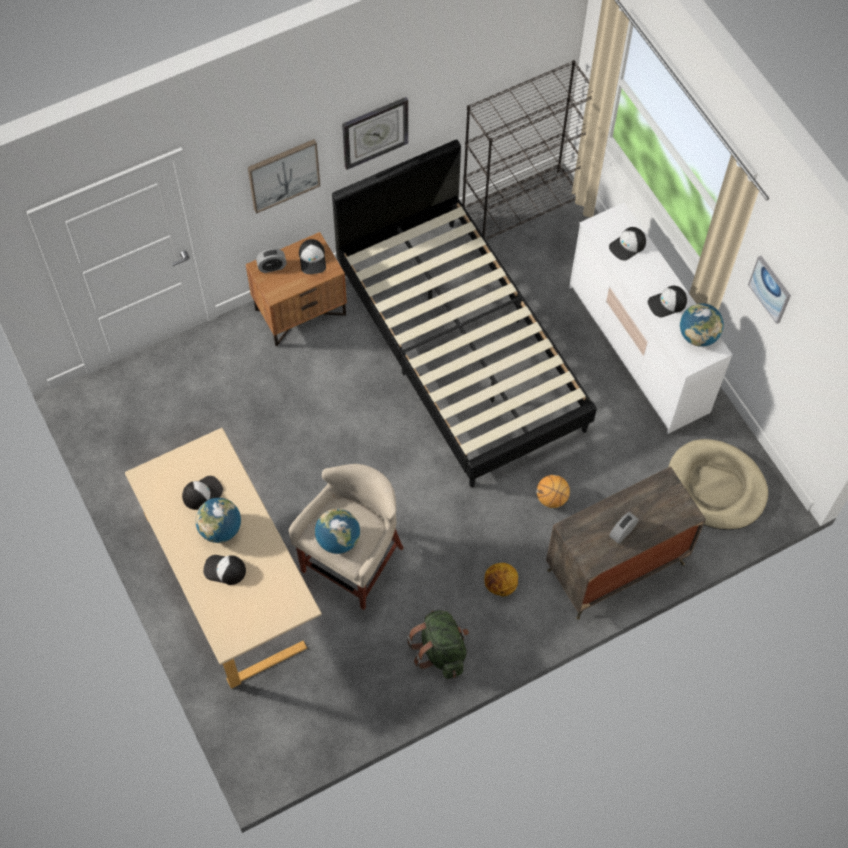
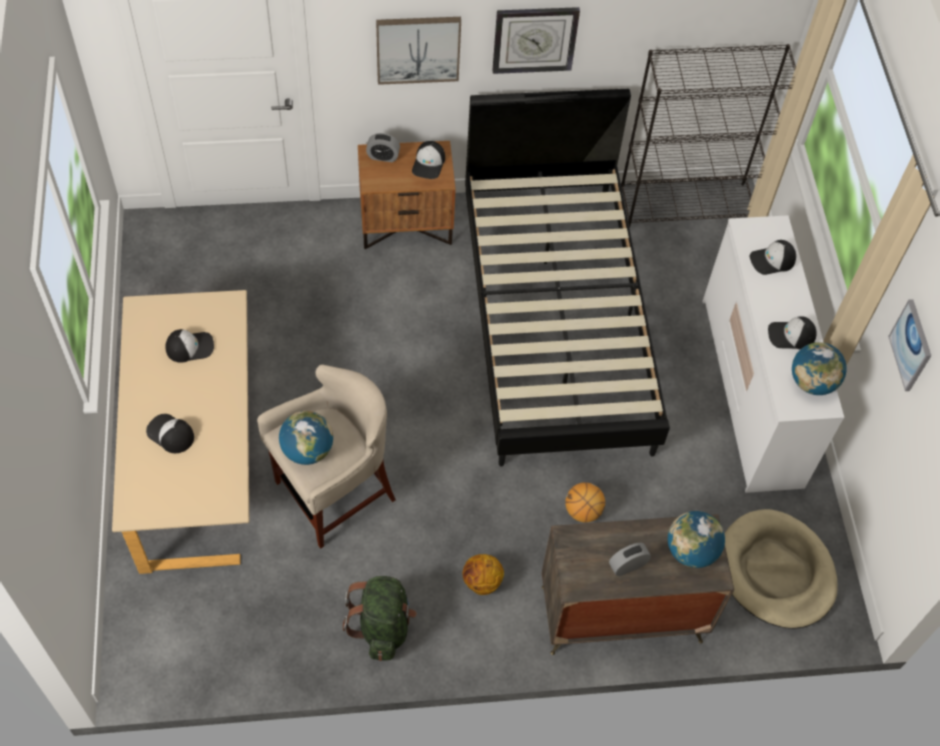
camera: 20 degrees right, 5 degrees down
globe [195,498,241,543] -> globe moved to [668,511,725,568]

